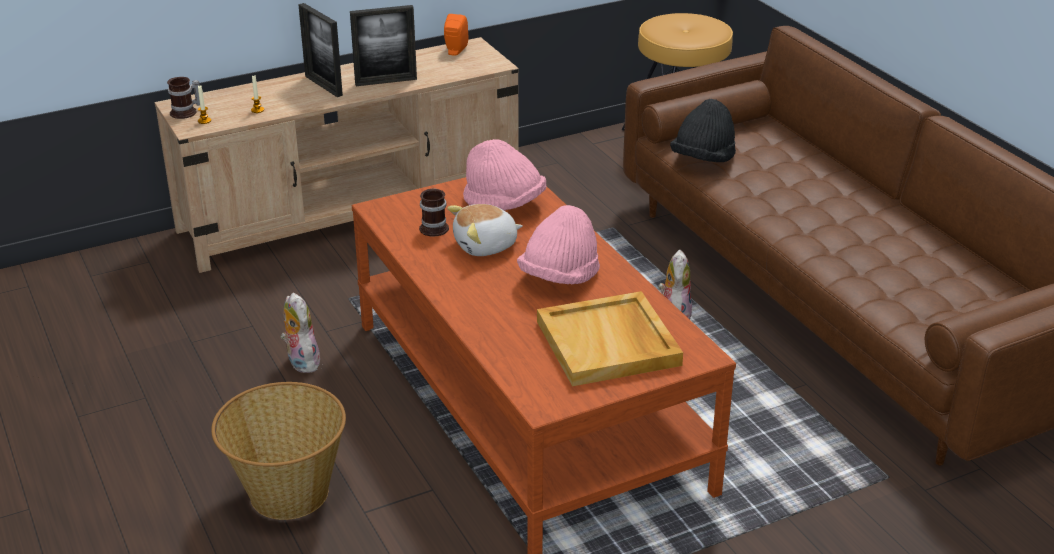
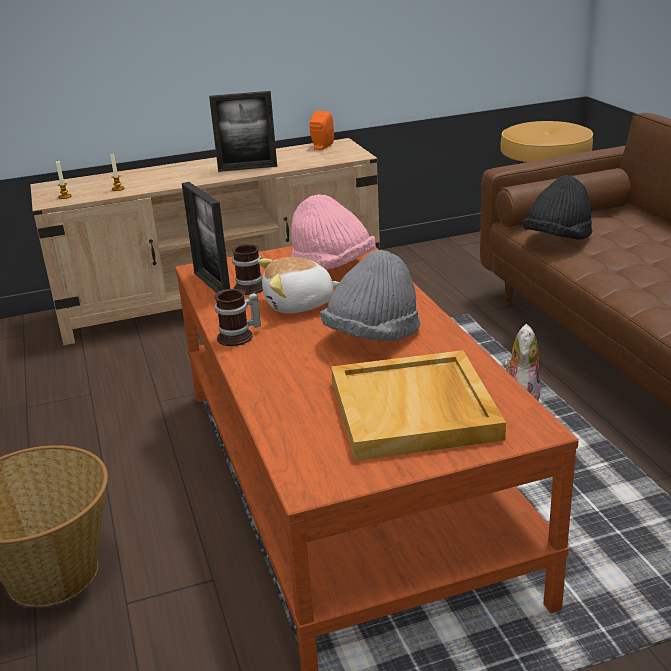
camera: 10 degrees right, 5 degrees down
mug [167,77,200,119] -> mug moved to [214,289,261,346]
plush toy [280,293,320,373] -> none
picture frame [298,3,343,97] -> picture frame moved to [182,182,230,293]
pink hat [517,205,600,285] -> grey hat [320,250,420,341]

